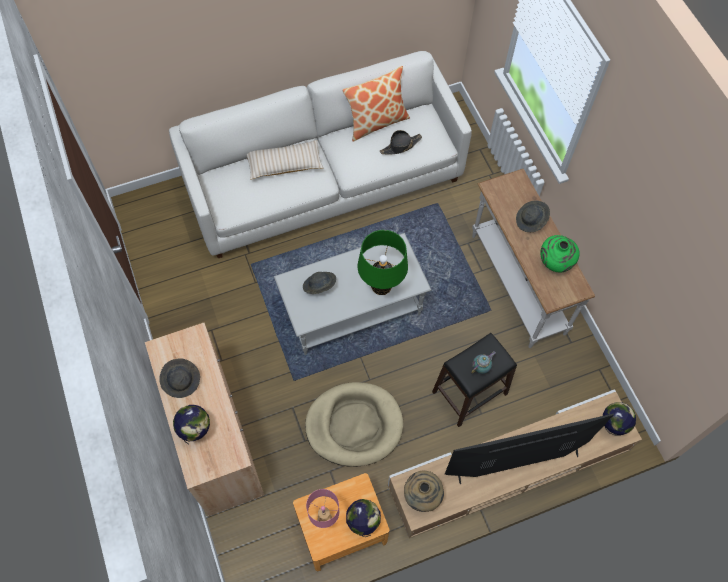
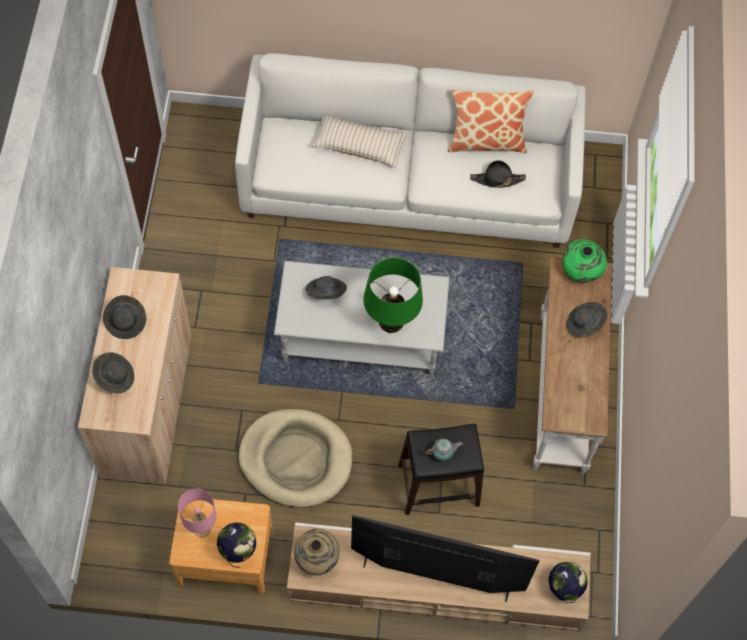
camera: 25 degrees right, 0 degrees up
globe [173,405,210,445] -> grey hat [92,352,134,394]
green vase [541,235,580,272] -> green vase moved to [562,239,607,283]

